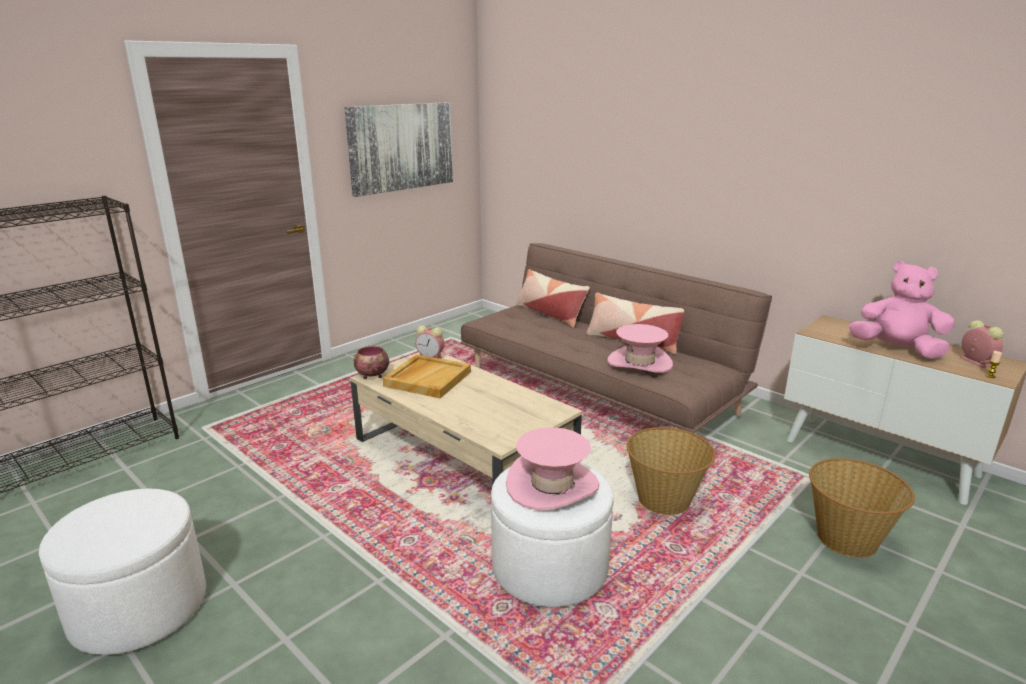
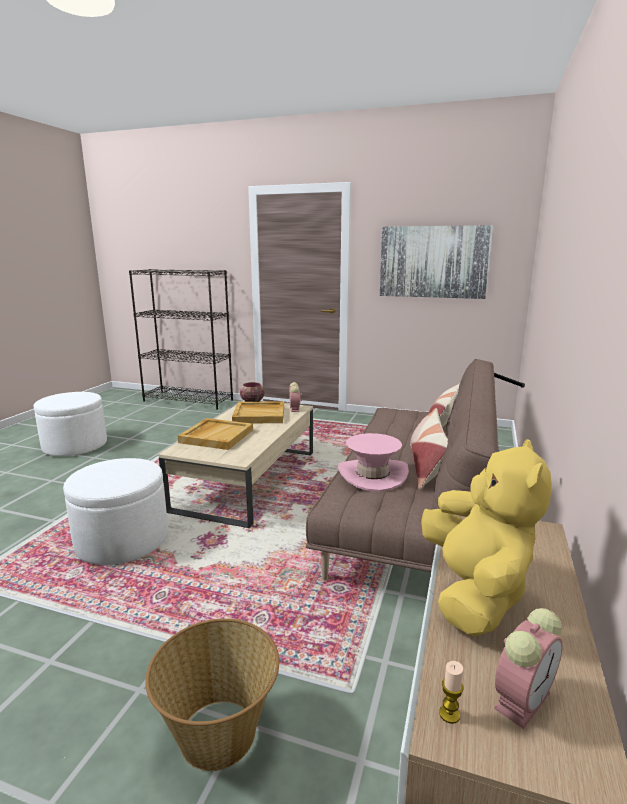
camera: 65 degrees right, 5 degrees down
pink hat [506,427,599,510] -> none
basket [626,427,716,515] -> none
pink plush toy [849,261,955,359] -> yellow plush toy [421,439,552,637]
none -> beige tray [178,418,253,450]

